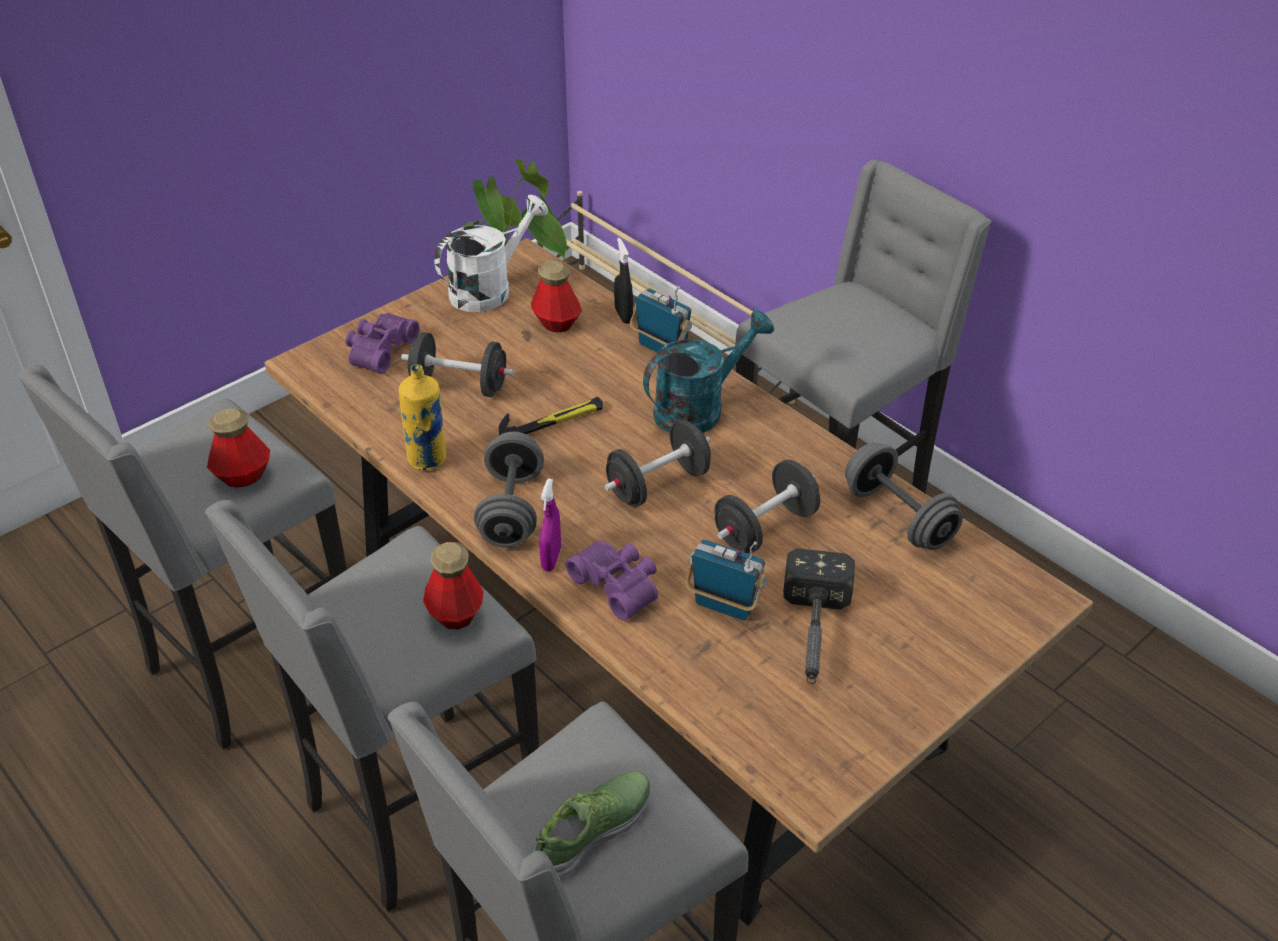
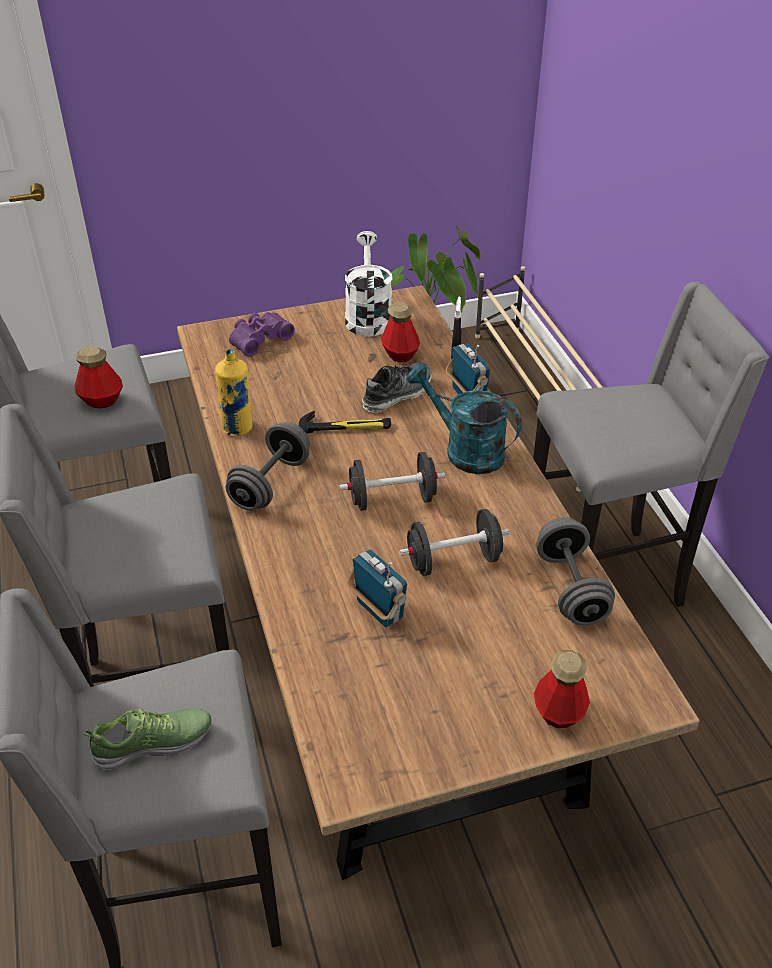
camera: 25 degrees right, 0 degrees up
black dumbbell [401,332,514,397] -> none
bottle [423,542,483,630] -> bottle moved to [534,650,590,728]
white watering can [434,194,548,312] -> white watering can turned 75 degrees counterclockwise [345,231,392,337]
purple spray bottle [540,478,561,571] -> none
purple binoculars [565,540,658,621] -> none
turquoise watering can [643,310,774,433] -> turquoise watering can turned 135 degrees counterclockwise [406,363,522,474]
hammer [783,548,855,684] -> none
none -> shoe [362,362,431,413]

